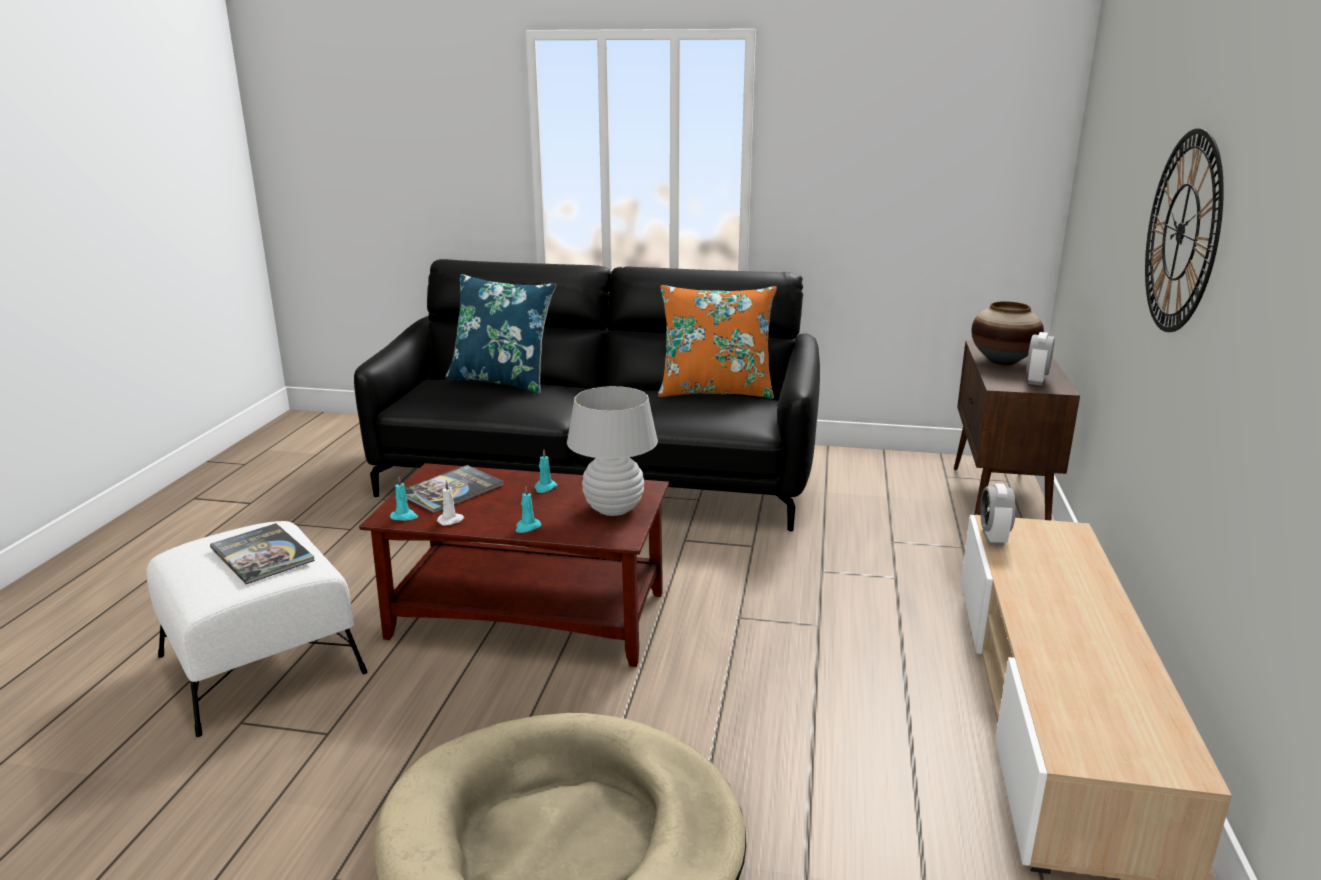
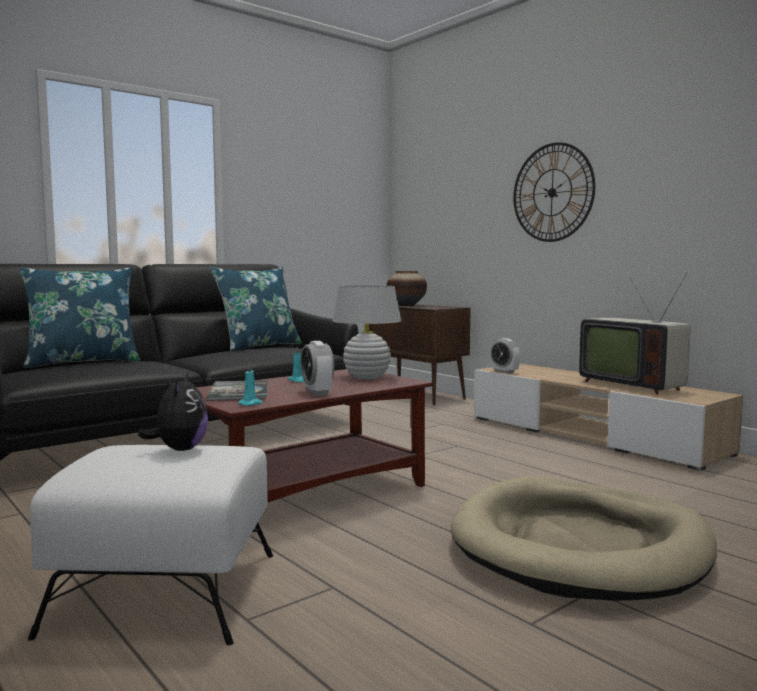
camera: 50 degrees left, 15 degrees down
book [210,523,315,584] -> plush toy [138,373,208,451]
white candle [437,480,464,526] -> none
turquoise candle [516,486,541,533] -> none
orange pillow [658,285,777,399] -> blue pillow [211,267,302,352]
alarm clock [1026,332,1055,386] -> alarm clock moved to [301,341,334,396]
none -> television [579,273,690,395]

